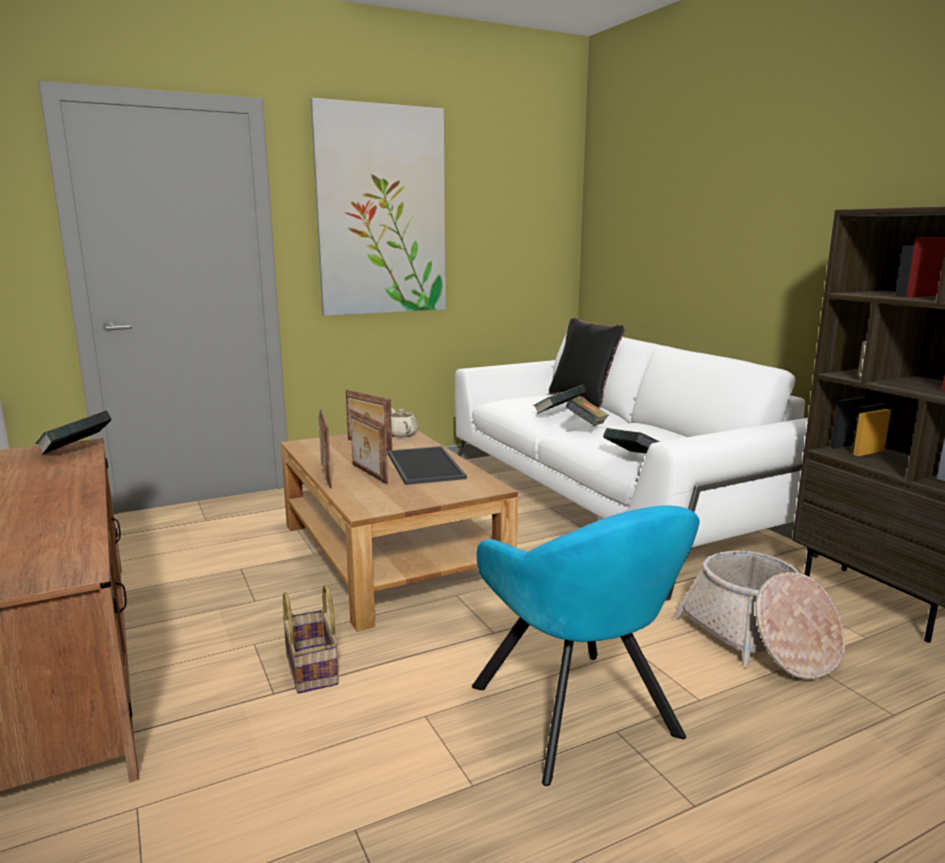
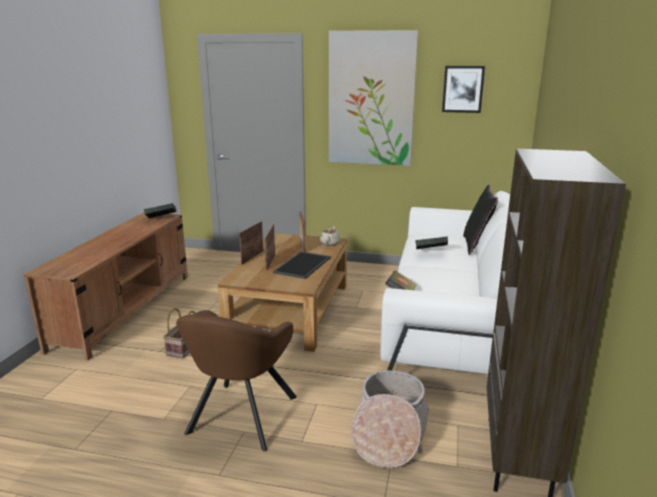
camera: 40 degrees right, 5 degrees up
turquoise armchair [472,505,700,786] -> brown armchair [176,310,297,451]
book [566,398,609,426] -> none
none -> picture [442,66,485,113]

